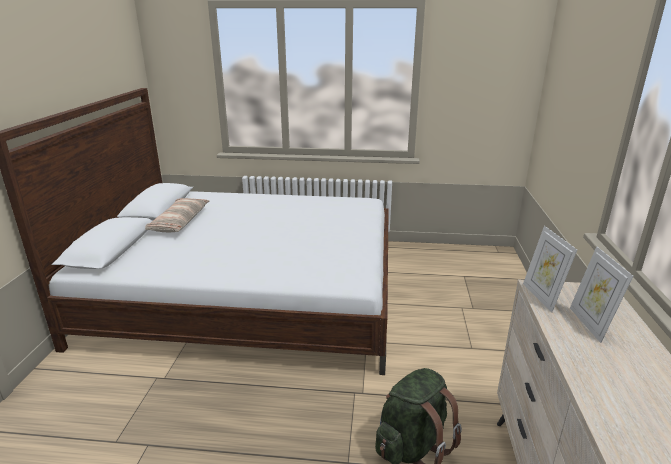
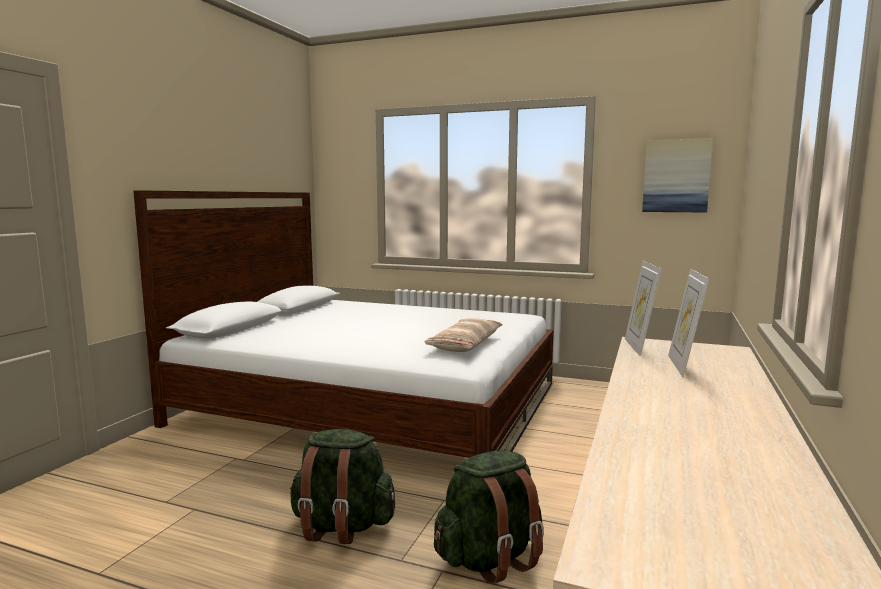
camera: 15 degrees right, 15 degrees down
pillow [145,198,209,233] -> pillow moved to [425,318,503,352]
none -> green backpack [290,429,395,544]
none -> picture [642,138,713,213]

